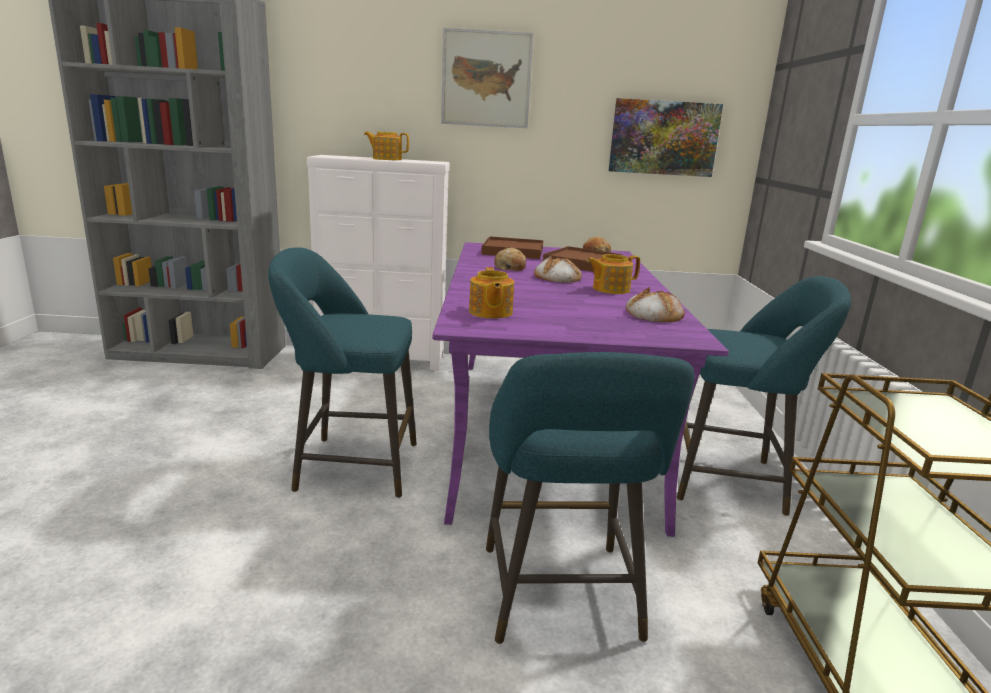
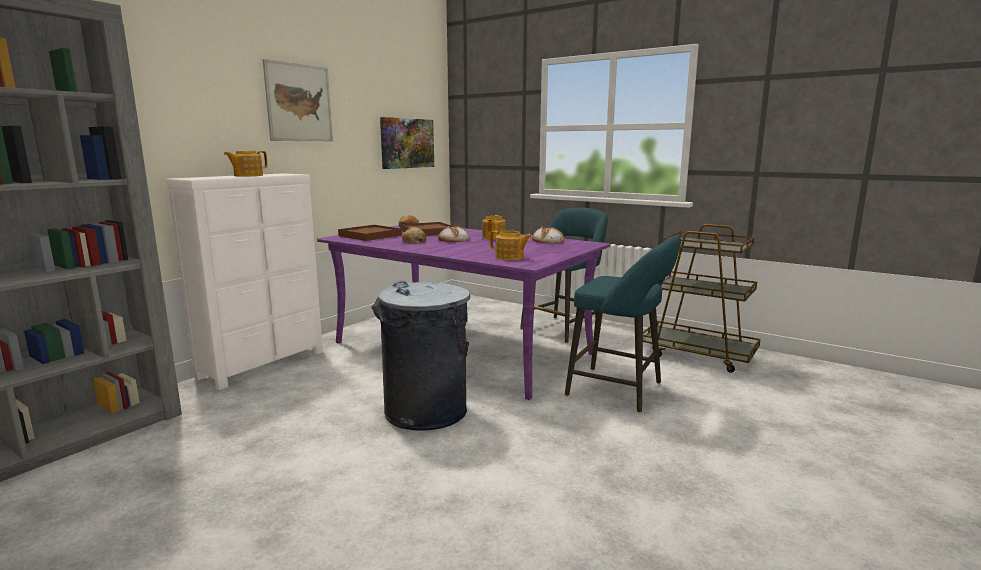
camera: 55 degrees left, 5 degrees down
turquoise stool [268,247,417,498] -> grey trash can [371,280,470,431]

